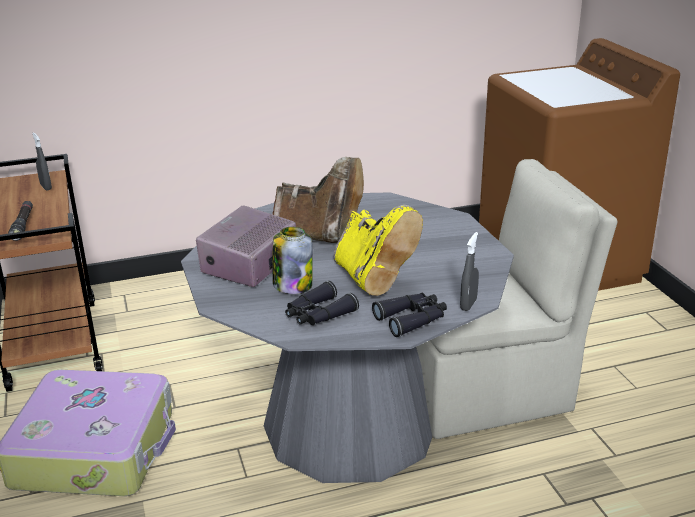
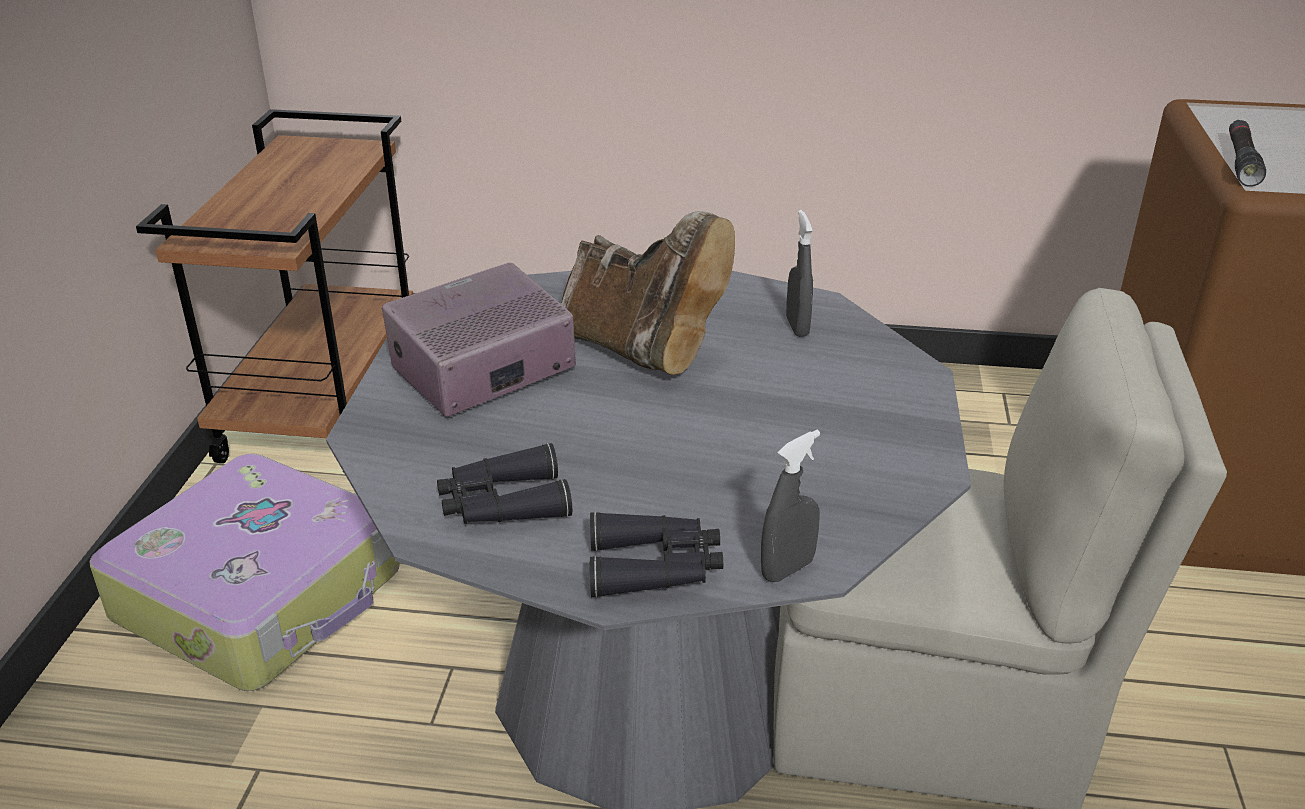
camera: 25 degrees right, 5 degrees up
black flashlight [8,201,33,241] -> black flashlight moved to [1229,120,1266,187]
grey spray bottle [32,133,52,190] -> grey spray bottle moved to [786,210,813,337]
jar [272,227,313,294] -> none
yellow boot [334,205,423,296] -> none

